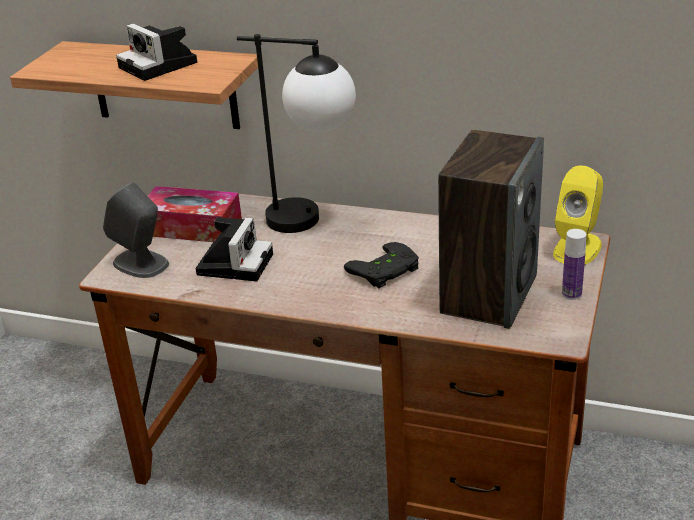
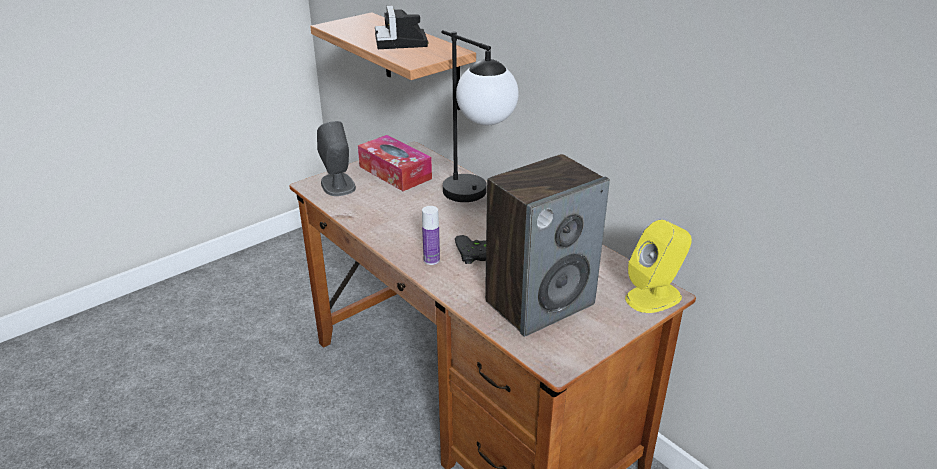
camera: 30 degrees right, 0 degrees up
camera [196,217,273,282] -> none
bottle [562,229,586,300] -> bottle moved to [422,206,440,265]

